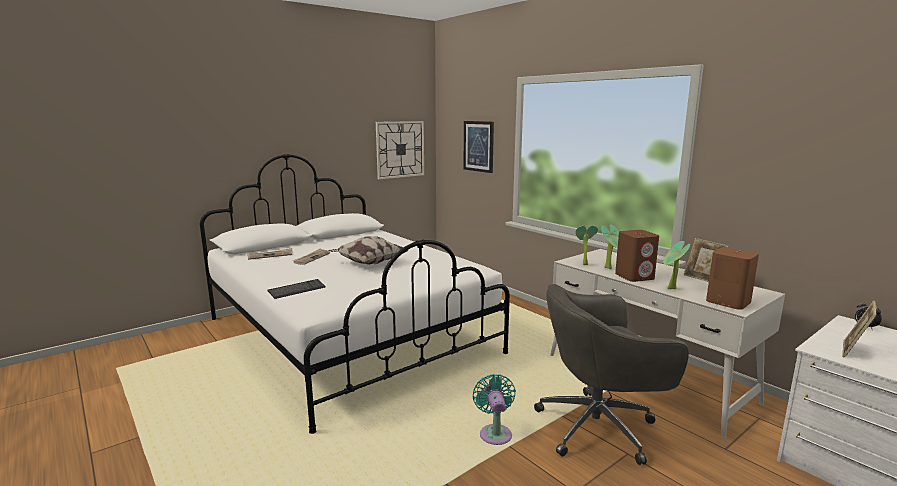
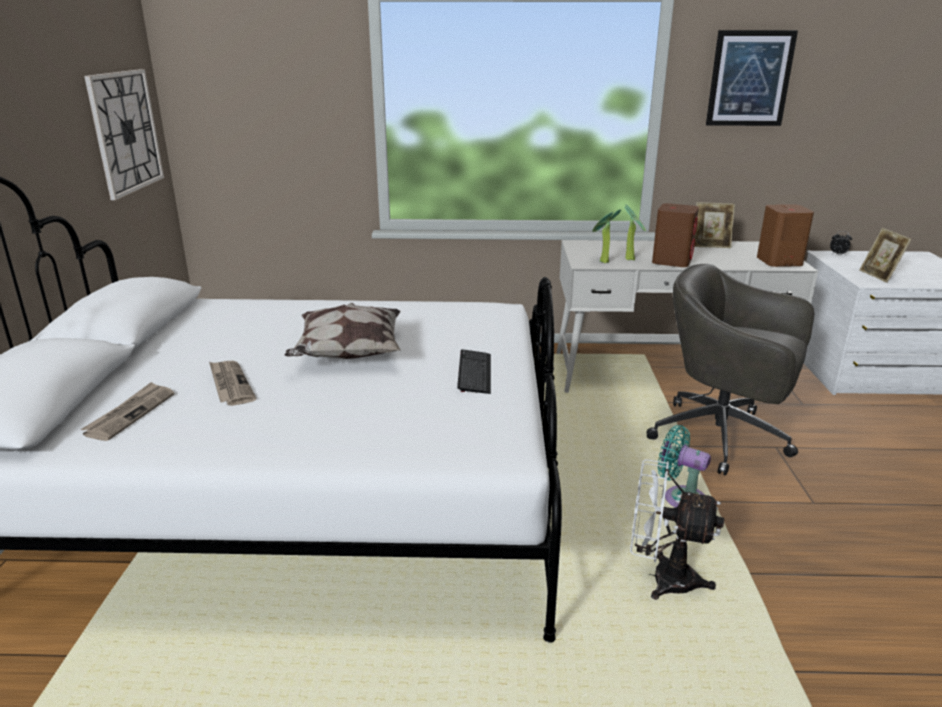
camera: 50 degrees left, 10 degrees up
keyboard [267,279,326,299] -> keyboard moved to [457,349,491,394]
picture [463,121,494,173] -> picture moved to [706,30,798,126]
grey office chair [534,284,689,465] -> grey office chair turned 90 degrees clockwise [647,264,814,476]
potted plant [663,241,690,289] -> none
none -> white fan [630,459,724,600]

